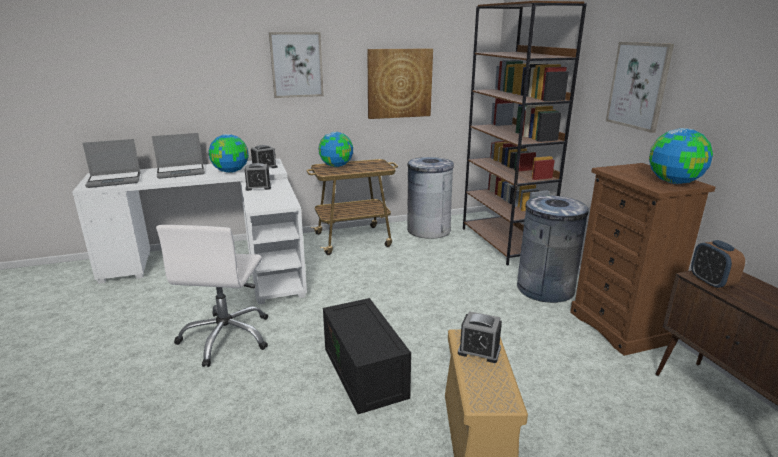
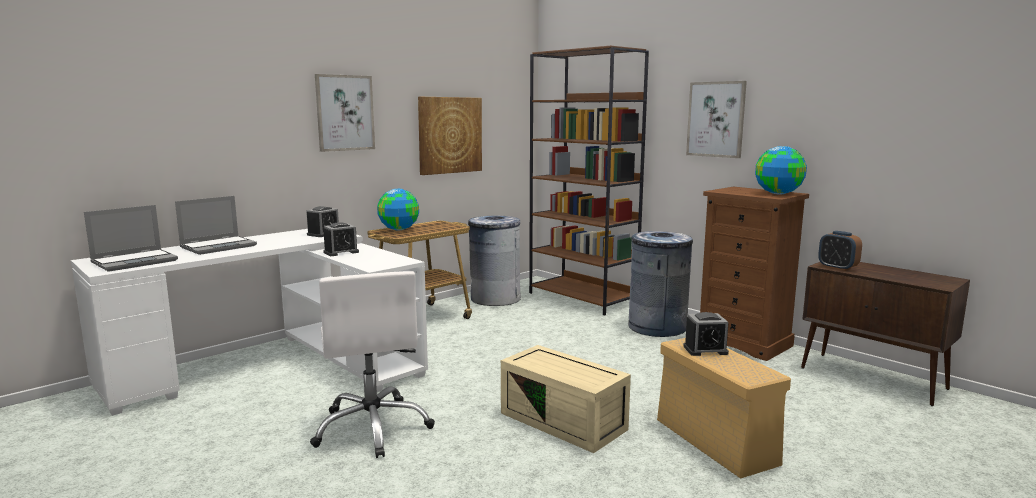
camera: 25 degrees left, 10 degrees down
globe [208,134,249,173] -> none
black storage box [323,298,411,414] -> beige storage box [501,345,631,453]

